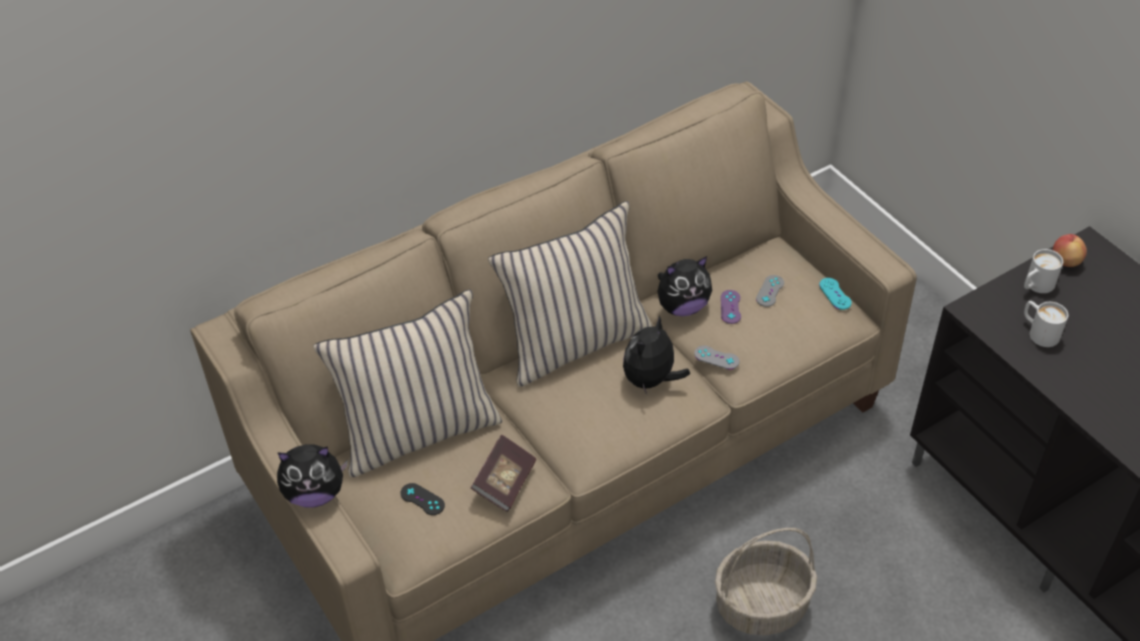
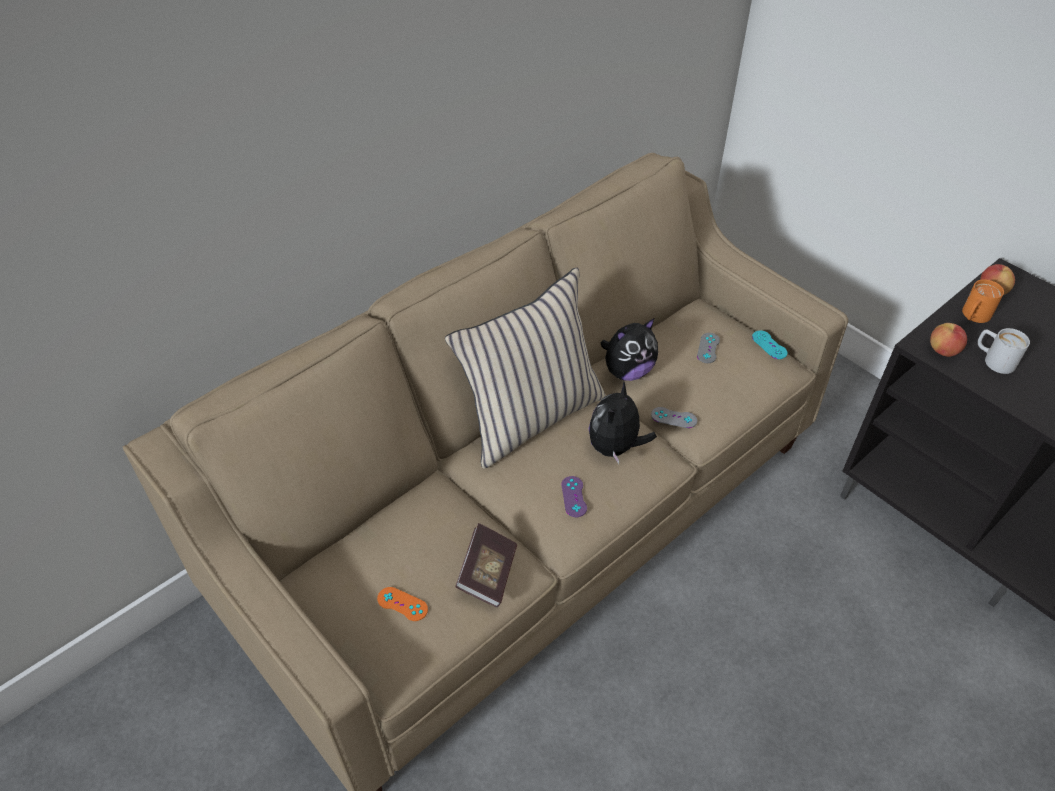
camera: 10 degrees left, 0 degrees up
plush toy [277,445,348,508] -> none
beige pillow [313,289,502,478] -> none
black game controller [400,483,445,515] -> orange game controller [377,587,428,621]
basket [715,528,817,635] -> none
purple game controller [721,290,741,324] -> purple game controller moved to [561,476,587,517]
white mug [1024,249,1063,293] -> orange mug [962,279,1004,323]
none -> apple [930,323,967,357]

